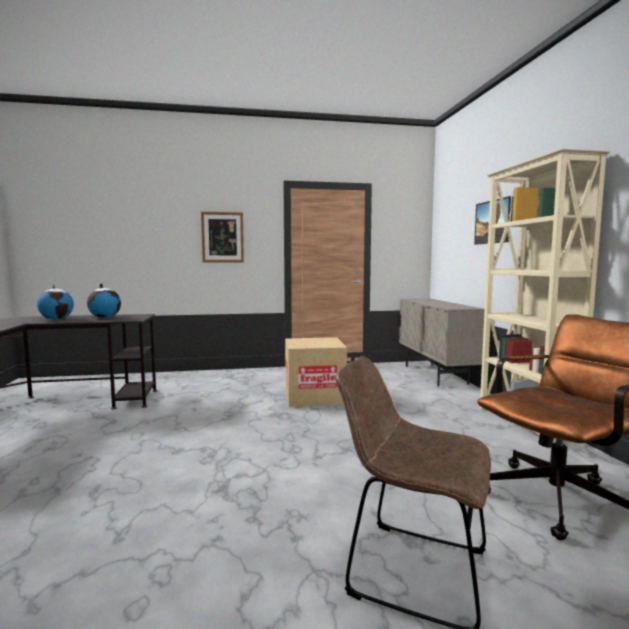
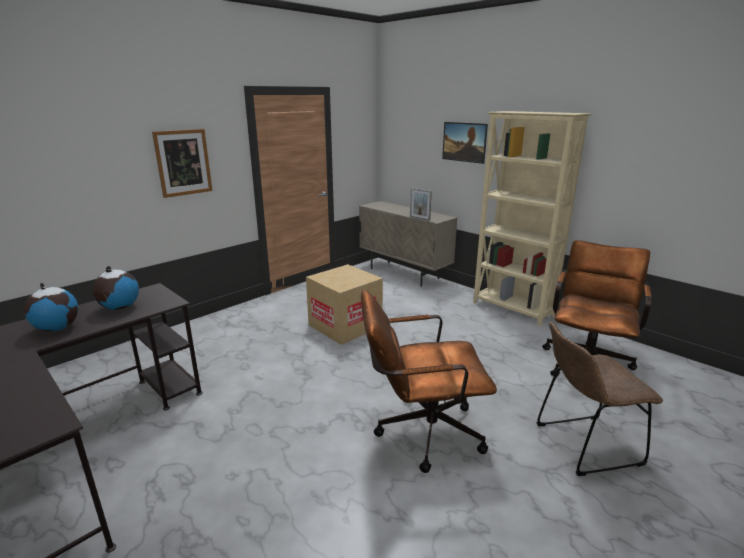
camera: 35 degrees left, 15 degrees up
none -> brown office chair [361,290,497,473]
none -> picture frame [410,188,432,221]

